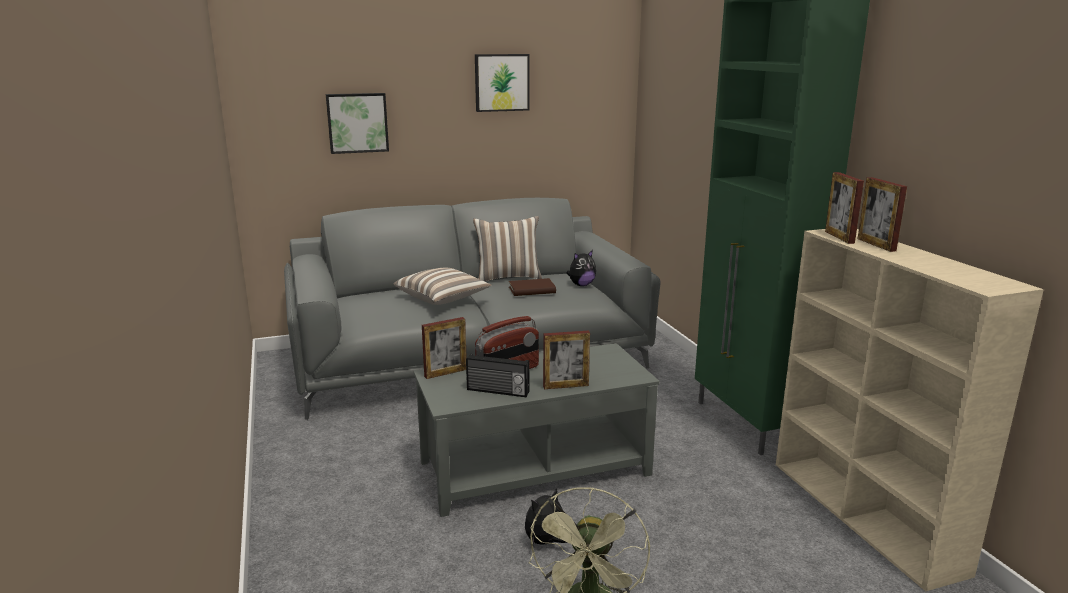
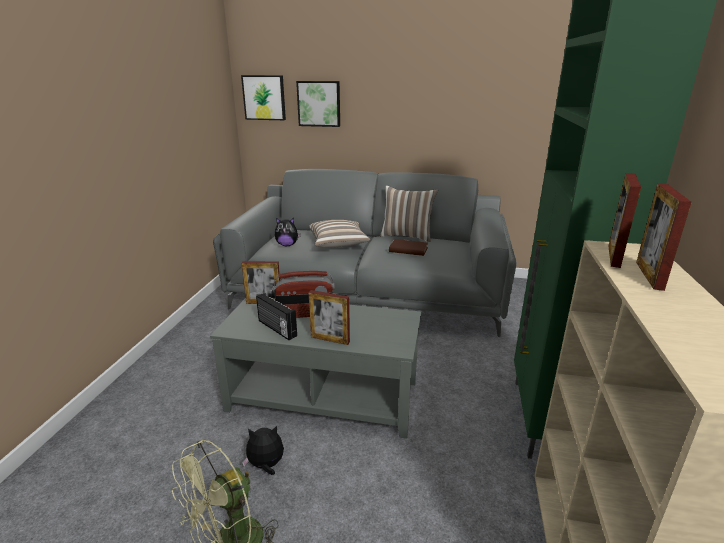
camera: 30 degrees right, 5 degrees up
picture [475,54,530,112] -> picture moved to [241,75,286,120]
plush toy [566,250,596,286] -> plush toy moved to [275,218,301,246]

